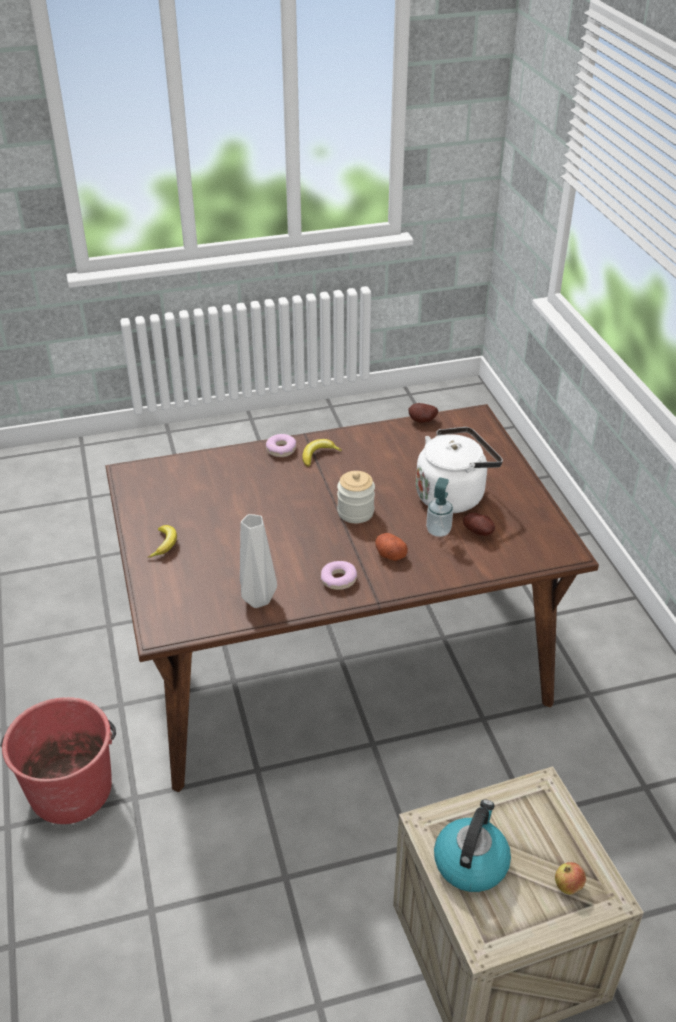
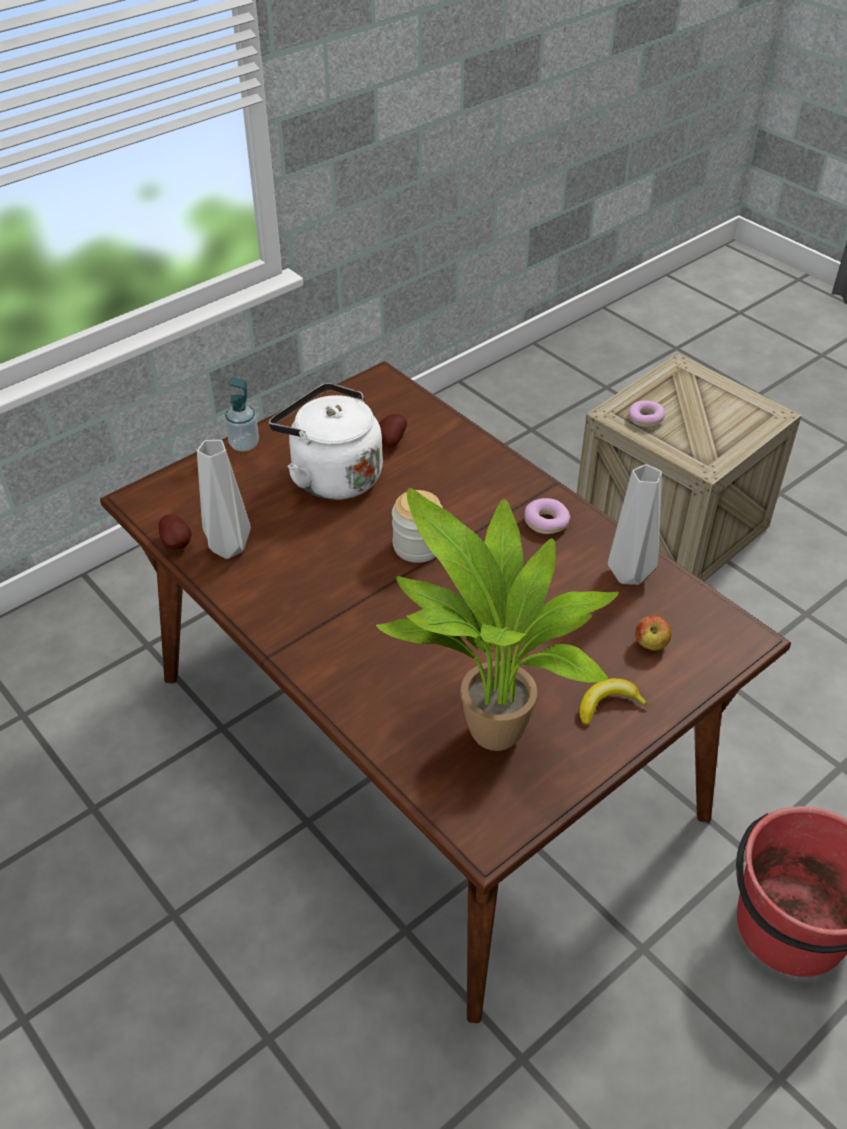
camera: 115 degrees left, 5 degrees up
donut [266,434,296,457] -> donut moved to [628,401,665,428]
banana [302,439,342,467] -> none
potato [375,533,408,561] -> none
soap dispenser [426,477,453,537] -> soap dispenser moved to [225,377,259,451]
kettle [434,800,511,892] -> none
apple [555,862,586,895] -> apple moved to [635,615,672,651]
none -> grey vase [197,440,251,559]
none -> potted plant [376,488,619,751]

